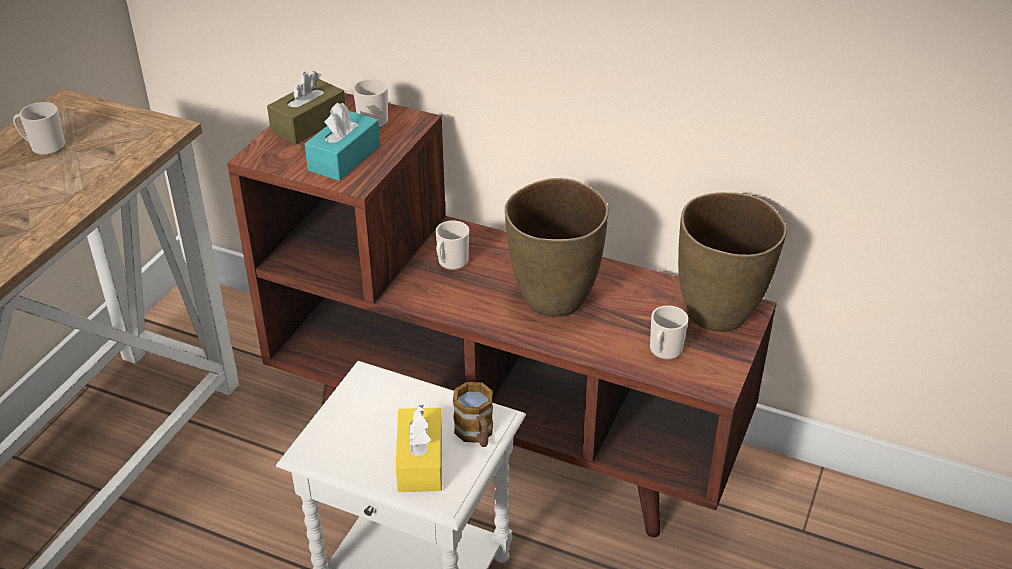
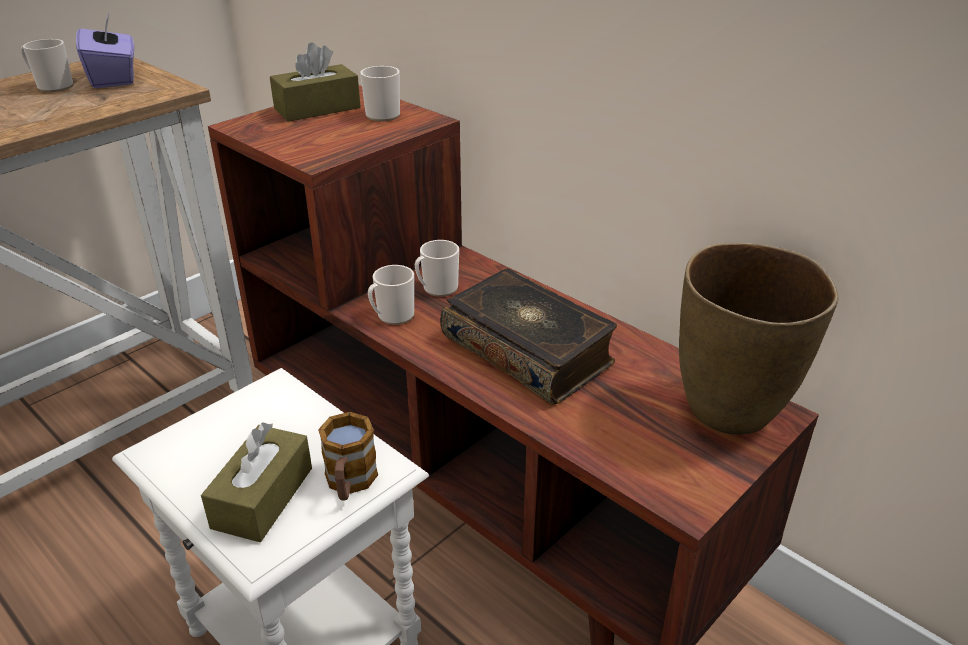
camera: 20 degrees right, 5 degrees down
turquoise tissue box [305,102,380,181] -> none
yellow tissue box [396,404,442,492] -> brown tissue box [201,422,312,542]
brown vase [505,178,609,317] -> book [440,268,617,405]
mug [650,306,688,360] -> mug moved to [368,265,414,325]
none -> purple tissue box [76,14,134,88]

